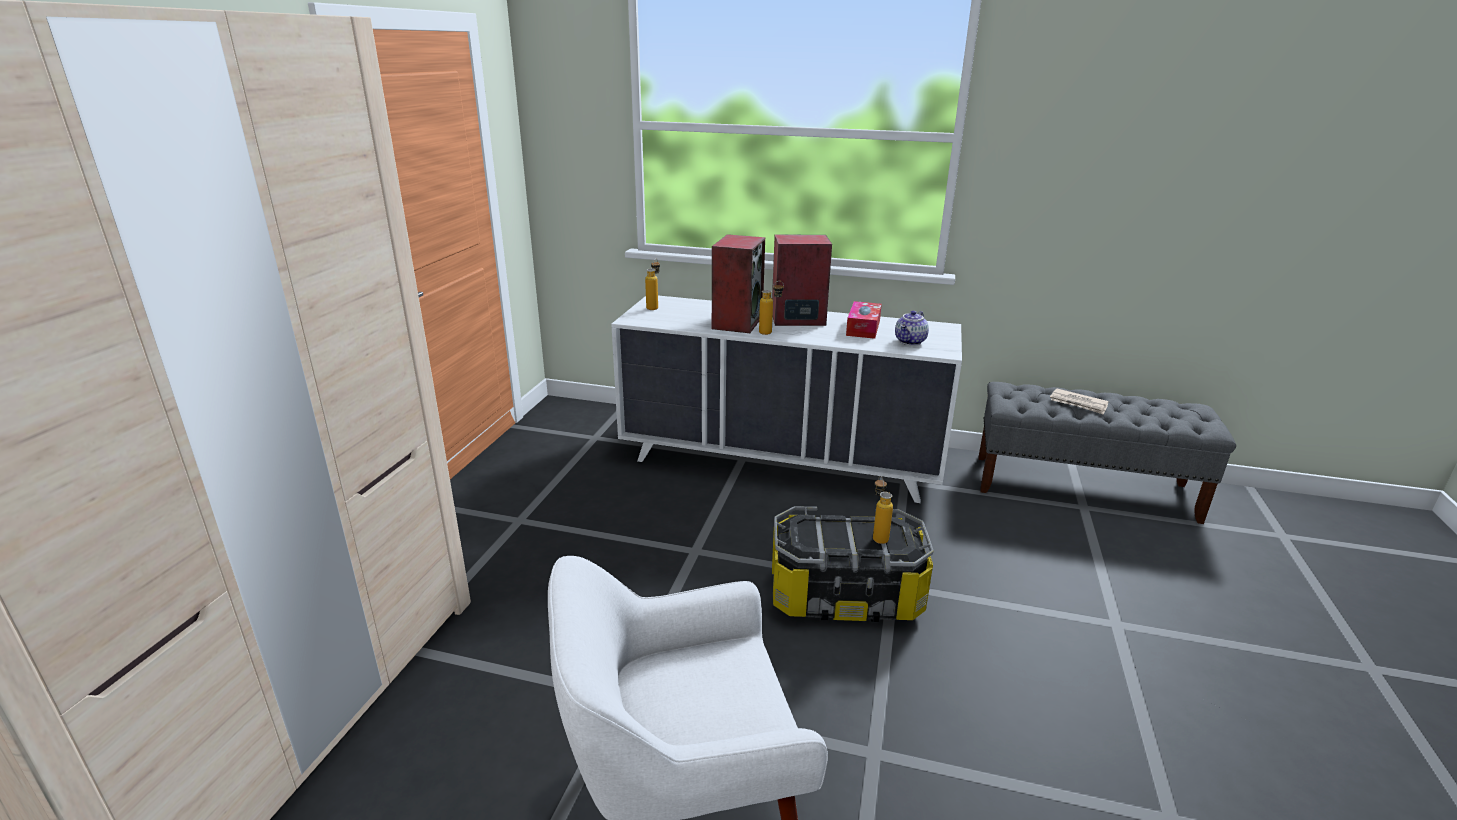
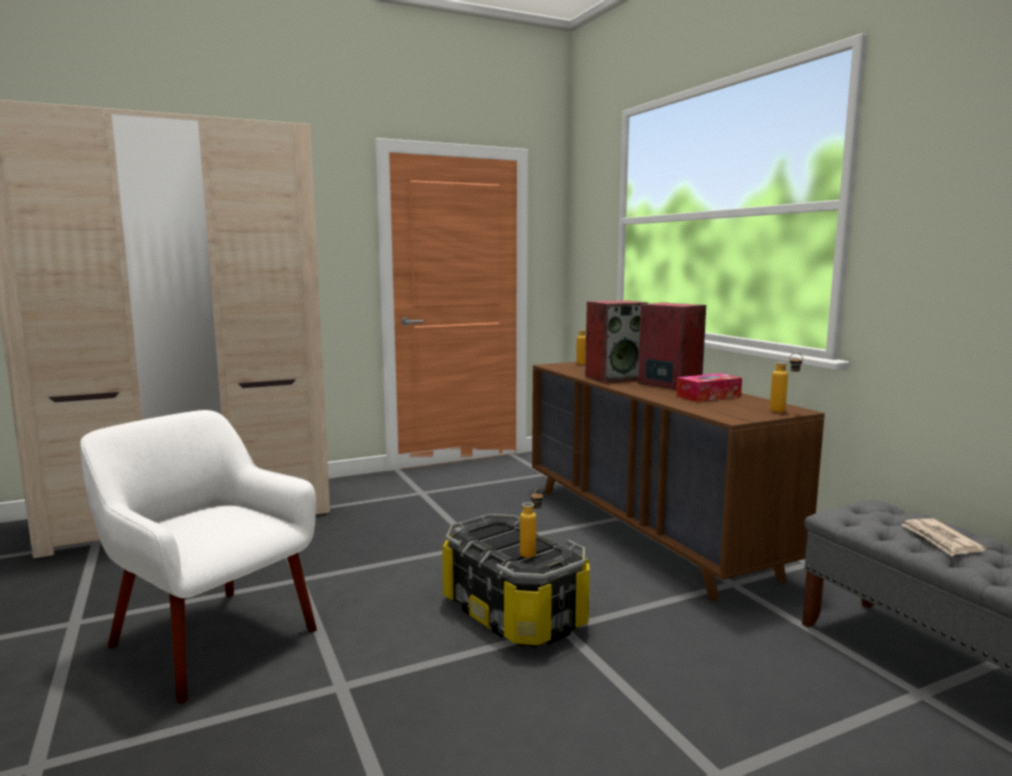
camera: 50 degrees right, 15 degrees down
white dresser [611,296,962,503] -> brown dresser [532,362,825,601]
bottle [759,281,784,335] -> bottle moved to [770,353,803,413]
teapot [895,311,929,346] -> none

